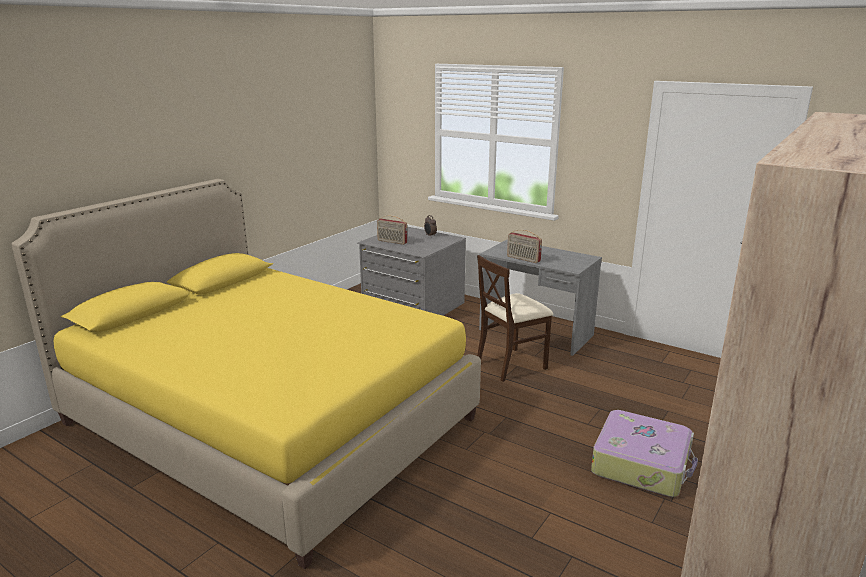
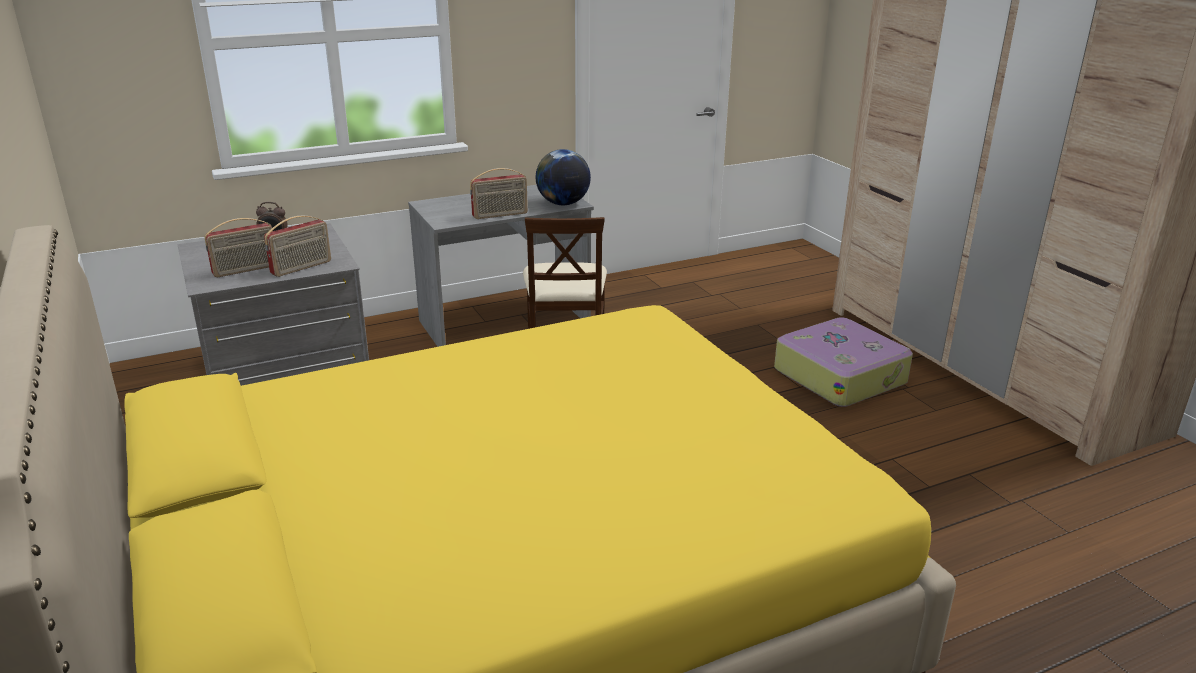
camera: 60 degrees left, 5 degrees up
none -> radio [264,216,331,277]
none -> globe [536,149,591,205]

